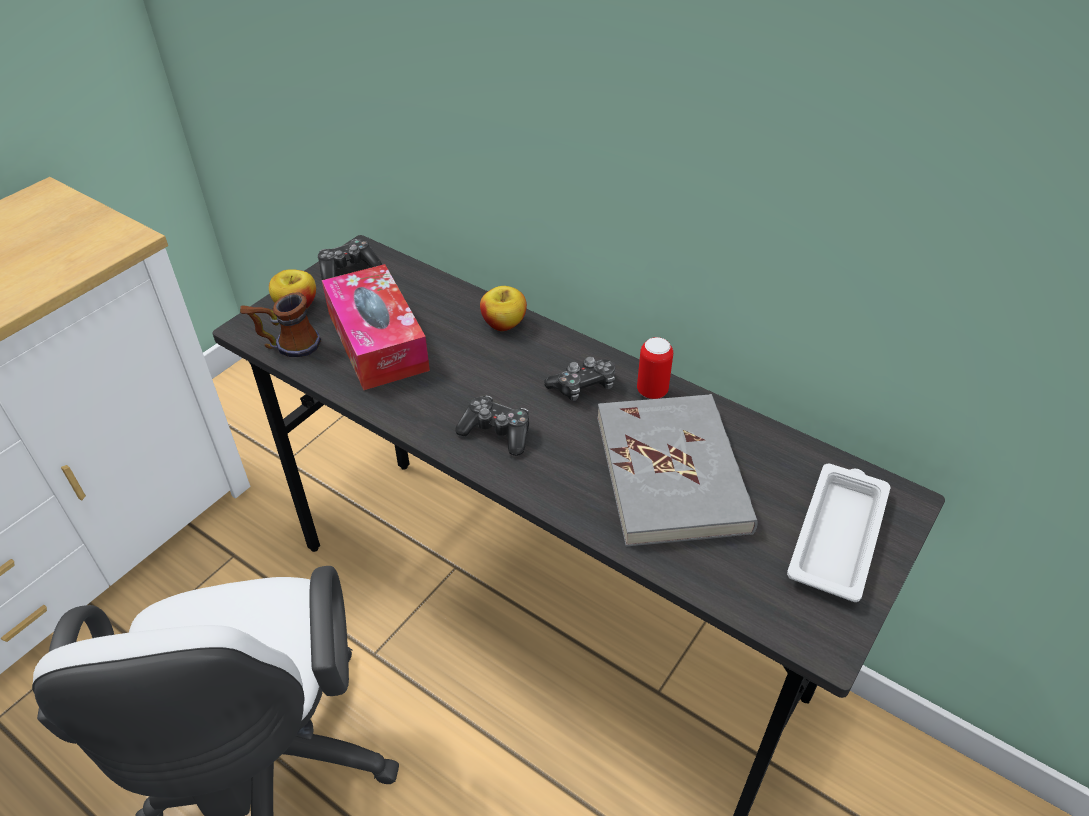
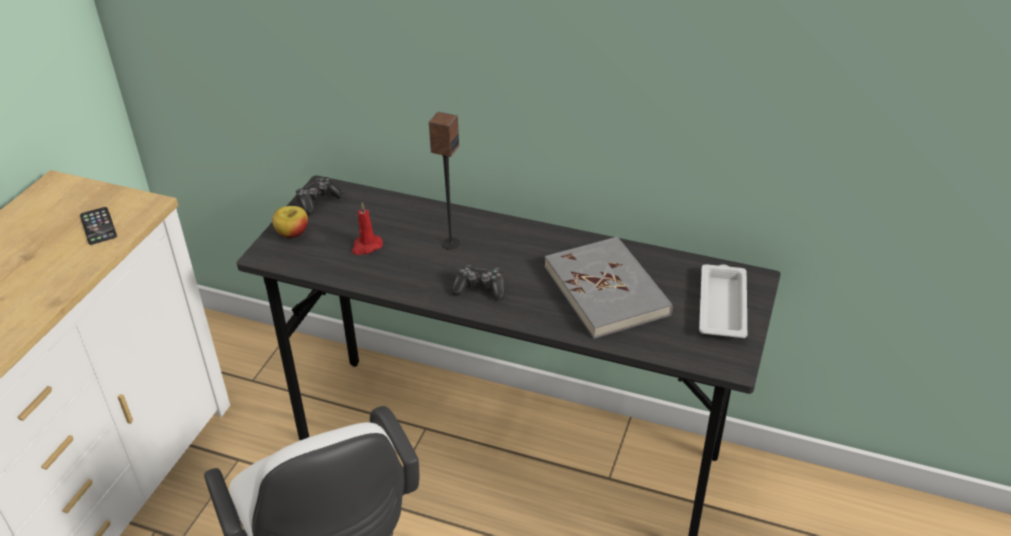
camera: 15 degrees left, 5 degrees down
mug [240,293,321,357] -> none
tissue box [322,264,430,390] -> red candle [352,203,383,255]
apple [480,286,527,331] -> none
game controller [544,356,615,401] -> none
can [637,337,673,399] -> none
none -> phone [80,207,117,245]
none -> speaker [429,112,460,249]

